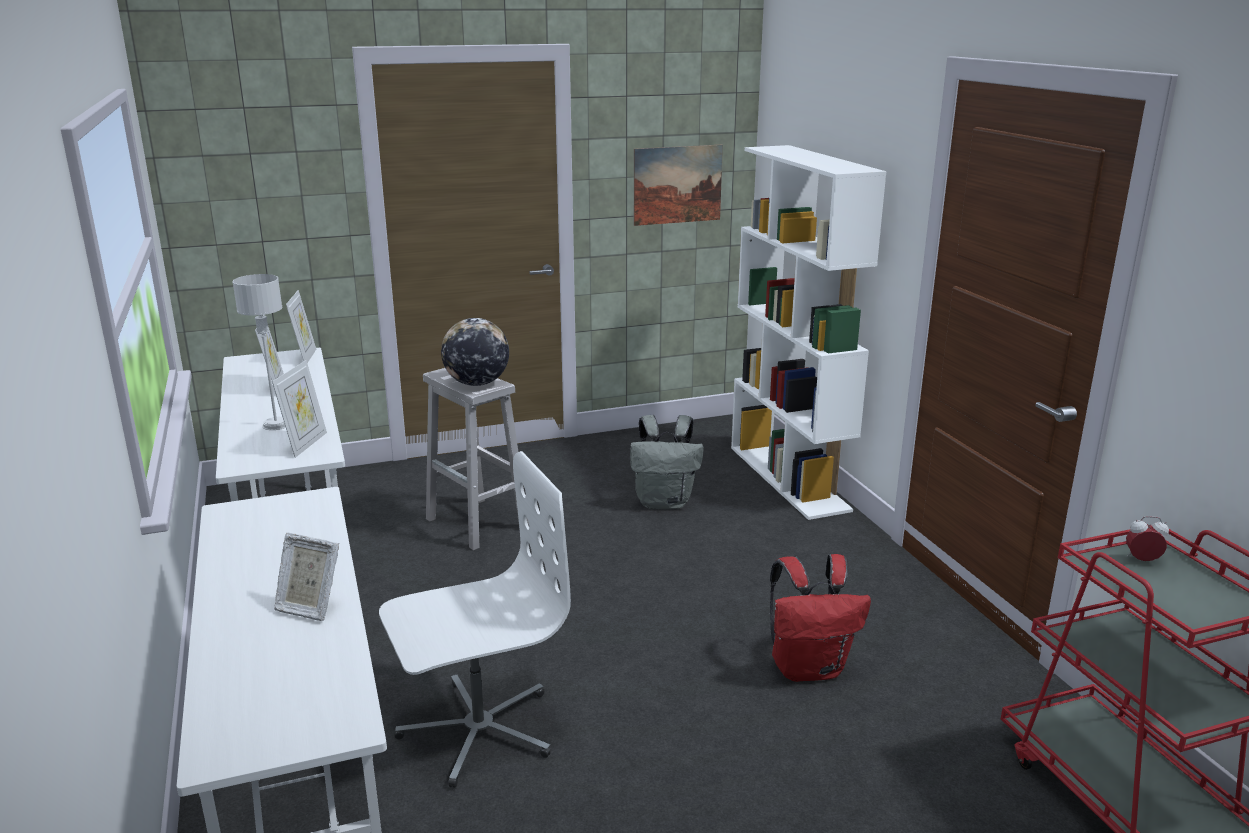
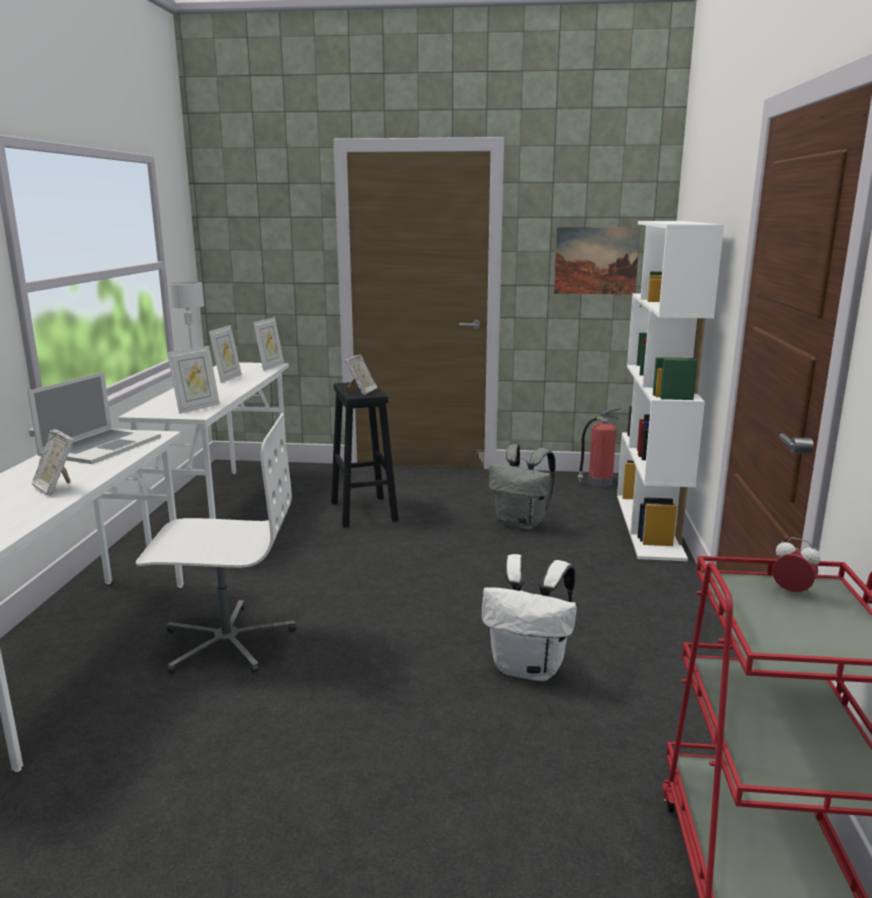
camera: 25 degrees right, 5 degrees down
white stool [423,368,529,551] -> black stool [331,382,399,528]
globe [441,318,509,386] -> picture frame [345,355,378,395]
red backpack [770,554,871,682] -> white backpack [482,554,577,681]
none -> laptop [27,372,161,464]
none -> fire extinguisher [578,407,620,487]

